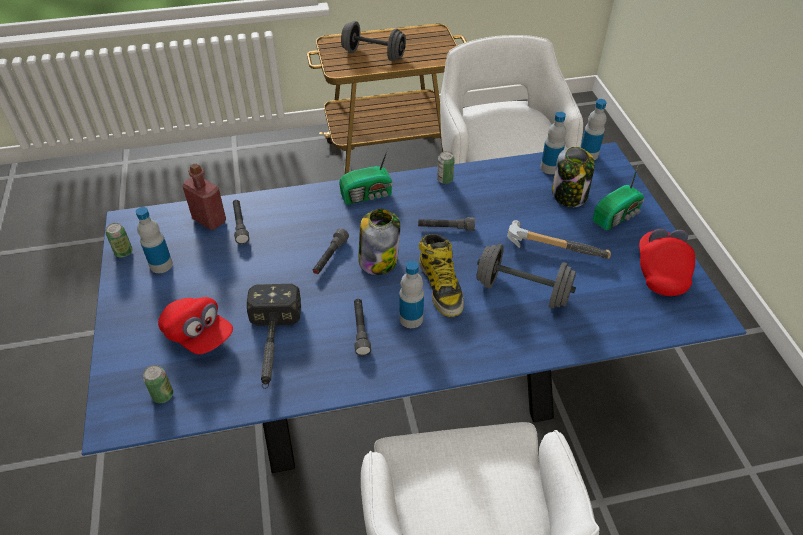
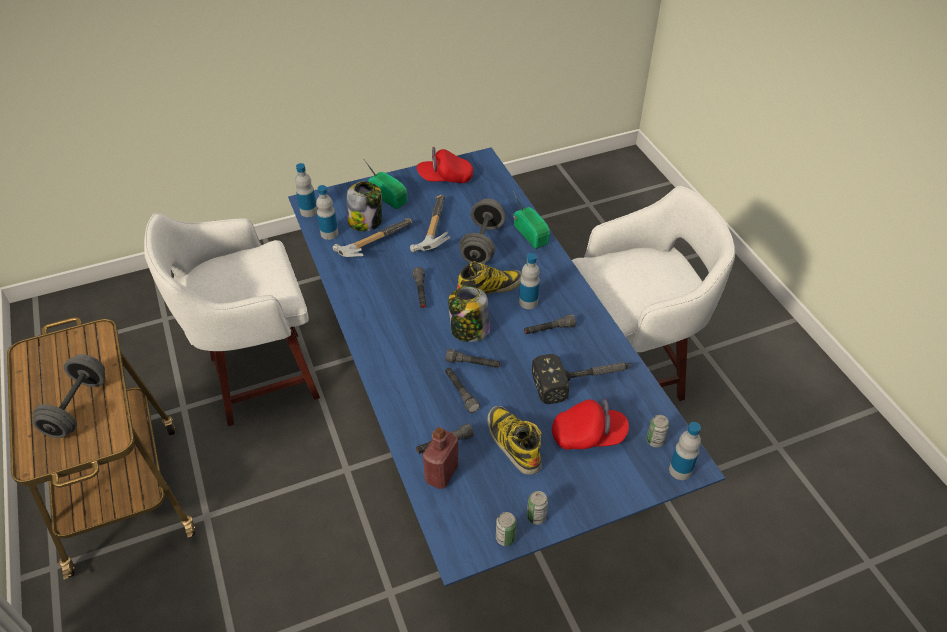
camera: 100 degrees left, 0 degrees up
bottle [136,207,173,273] -> bottle moved to [669,422,701,480]
red cap [158,297,233,354] -> red cap turned 60 degrees clockwise [552,399,629,450]
radio [339,144,393,205] -> radio moved to [513,191,550,249]
can [437,151,455,184] -> can moved to [527,491,548,525]
none -> hammer [333,218,412,257]
none -> grey flashlight [445,368,480,413]
none -> boot [487,406,542,475]

